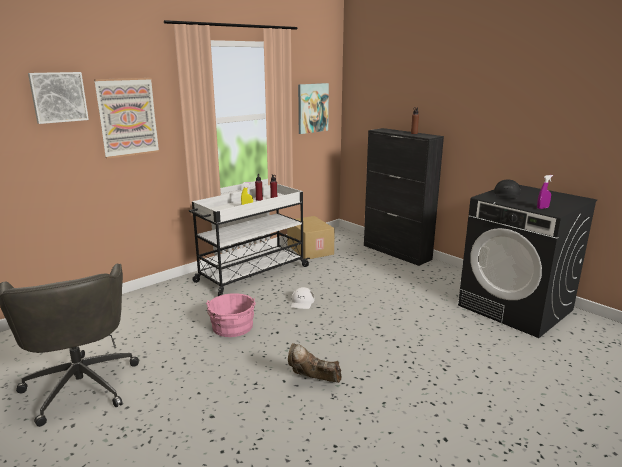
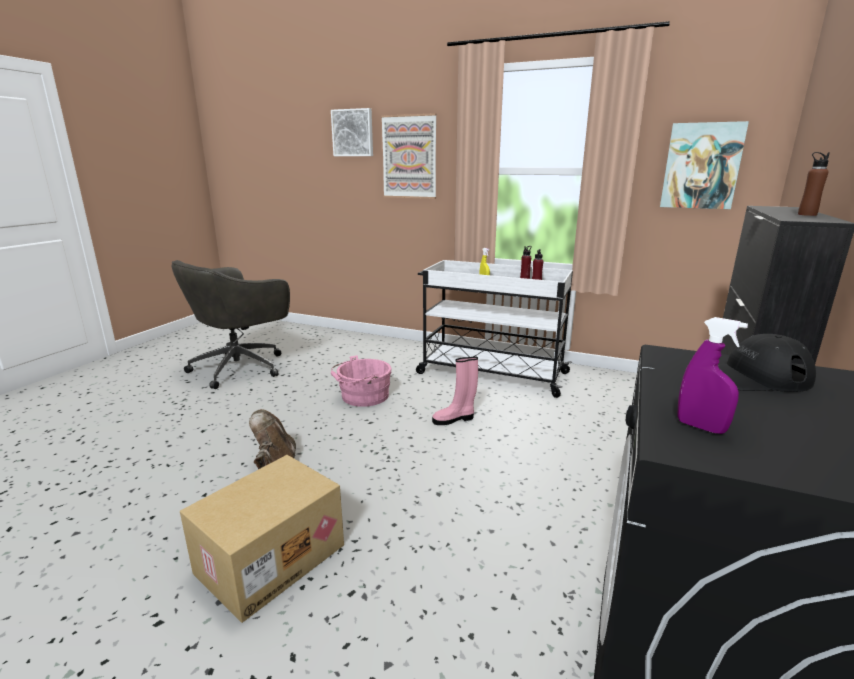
camera: 65 degrees right, 0 degrees up
cardboard box [287,216,335,260] -> cardboard box moved to [180,455,344,623]
white cap [291,287,314,309] -> pink boot [432,357,478,425]

